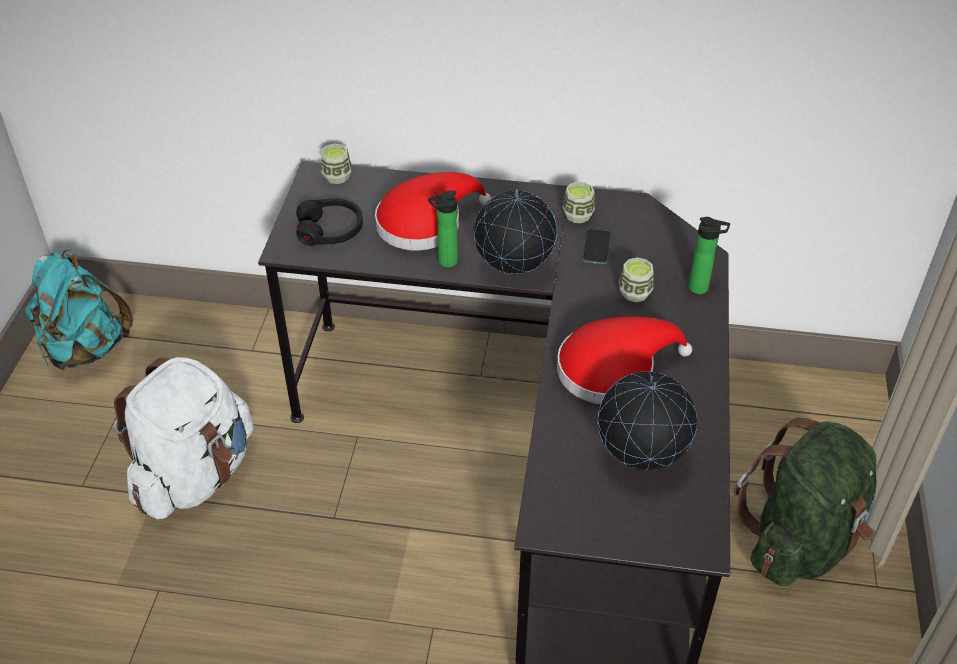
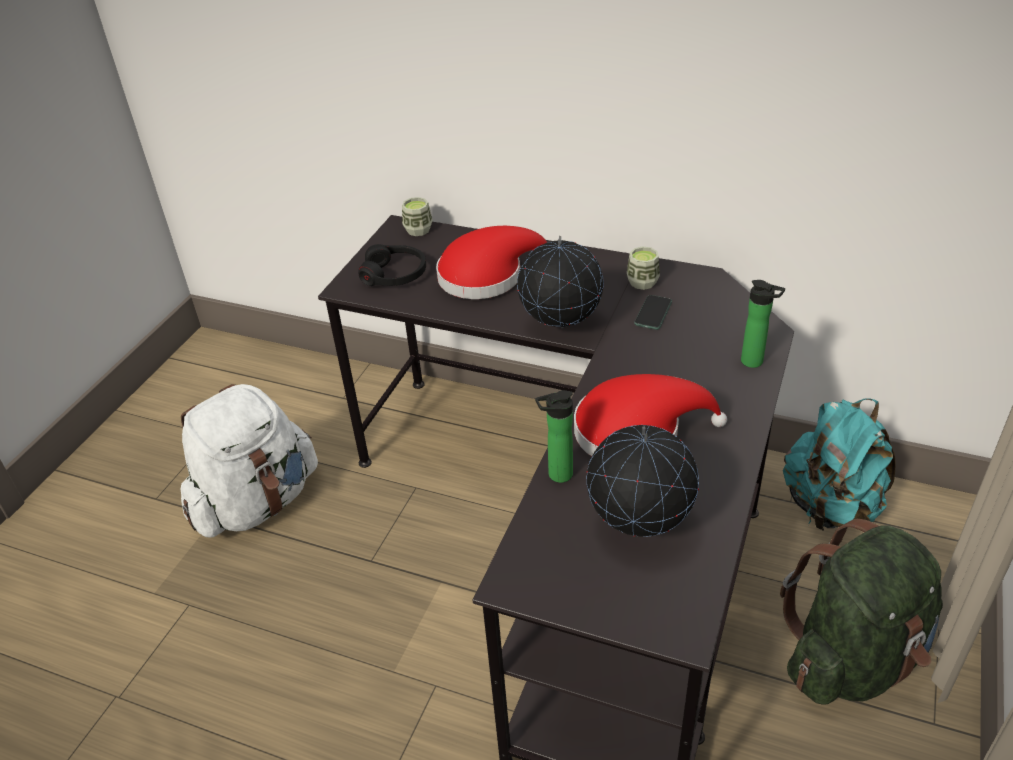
camera: 15 degrees right, 5 degrees down
turquoise backpack [25,249,133,371] -> turquoise backpack moved to [783,398,895,531]
bottle [428,190,458,268] -> bottle moved to [535,390,573,483]
cup [619,257,653,302] -> none

